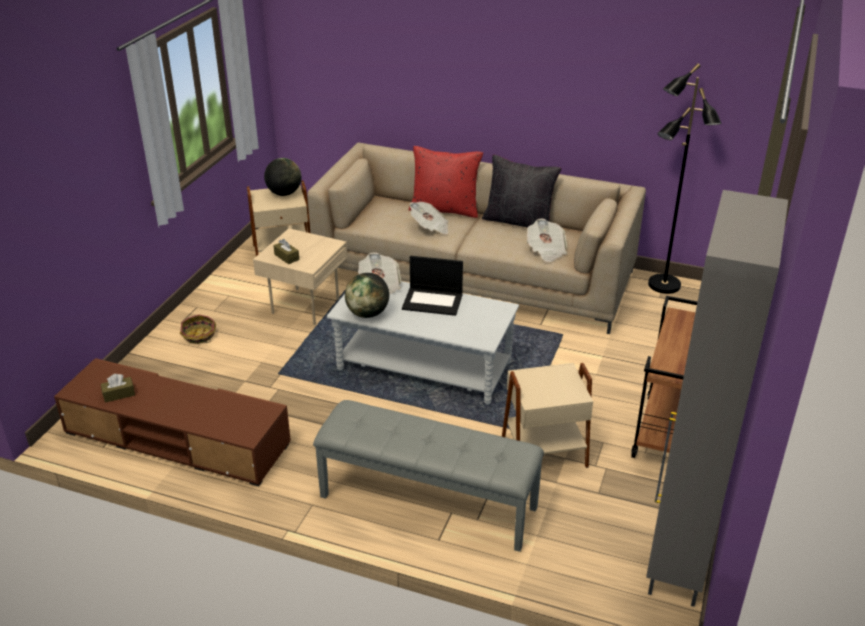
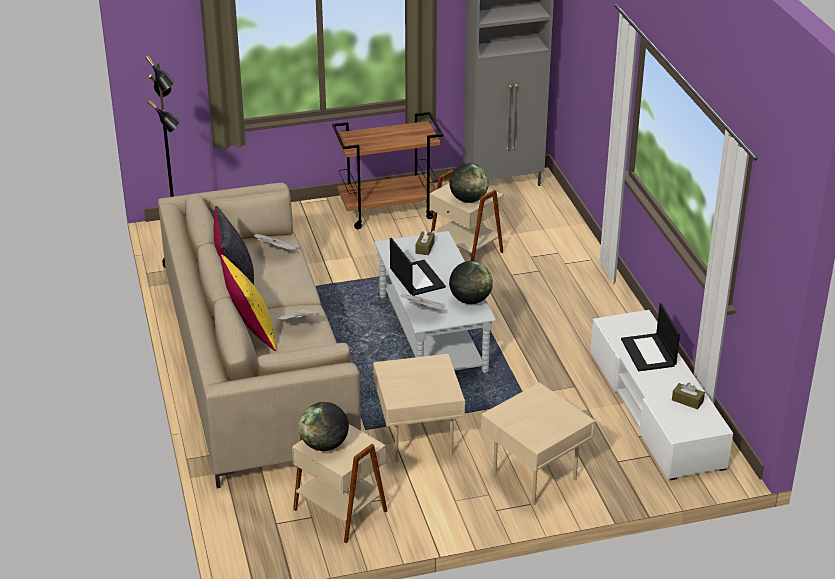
camera: 125 degrees left, 0 degrees up
brown tv stand [54,358,291,486] -> white tv stand [591,310,733,480]
basket [180,315,216,344] -> beige side table [481,383,595,505]
brown tissue box [273,239,299,264] -> brown tissue box moved to [416,229,435,255]
grey bench [313,400,544,552] -> none
red pillow [409,146,483,218] -> yellow pillow [220,255,276,352]
none -> globe [449,163,489,203]
none -> laptop [621,303,680,371]

